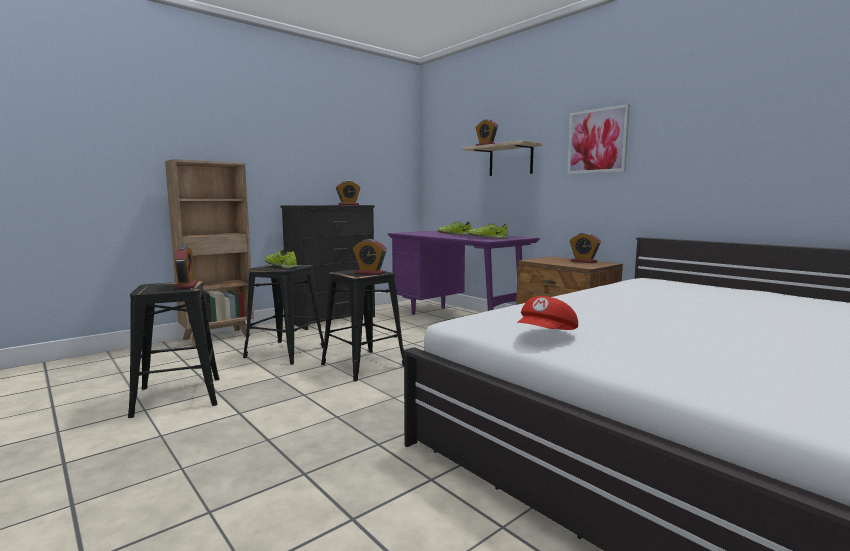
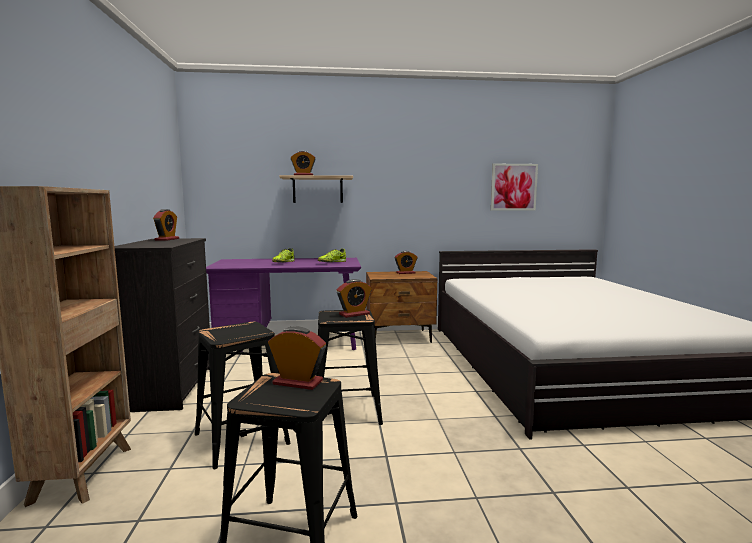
camera: 55 degrees left, 0 degrees up
shoe [265,250,298,269] -> none
red cap [517,296,578,330] -> none
picture [567,104,630,174] -> picture moved to [491,164,538,211]

